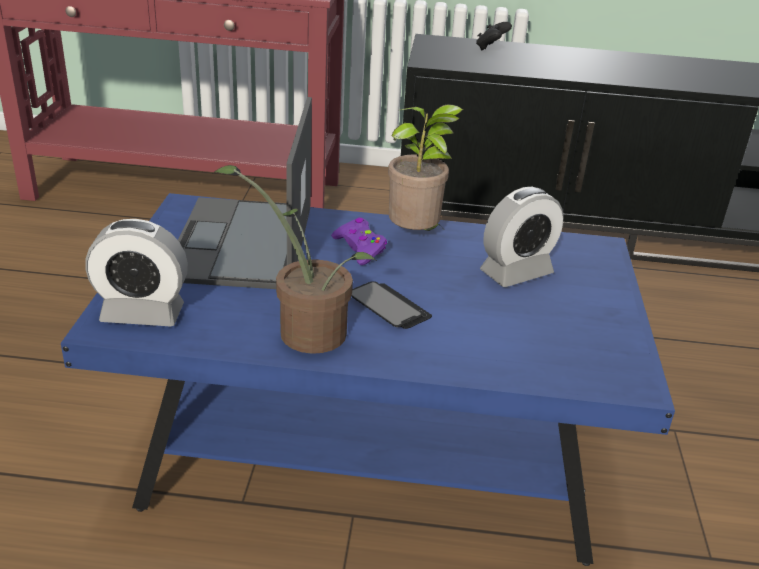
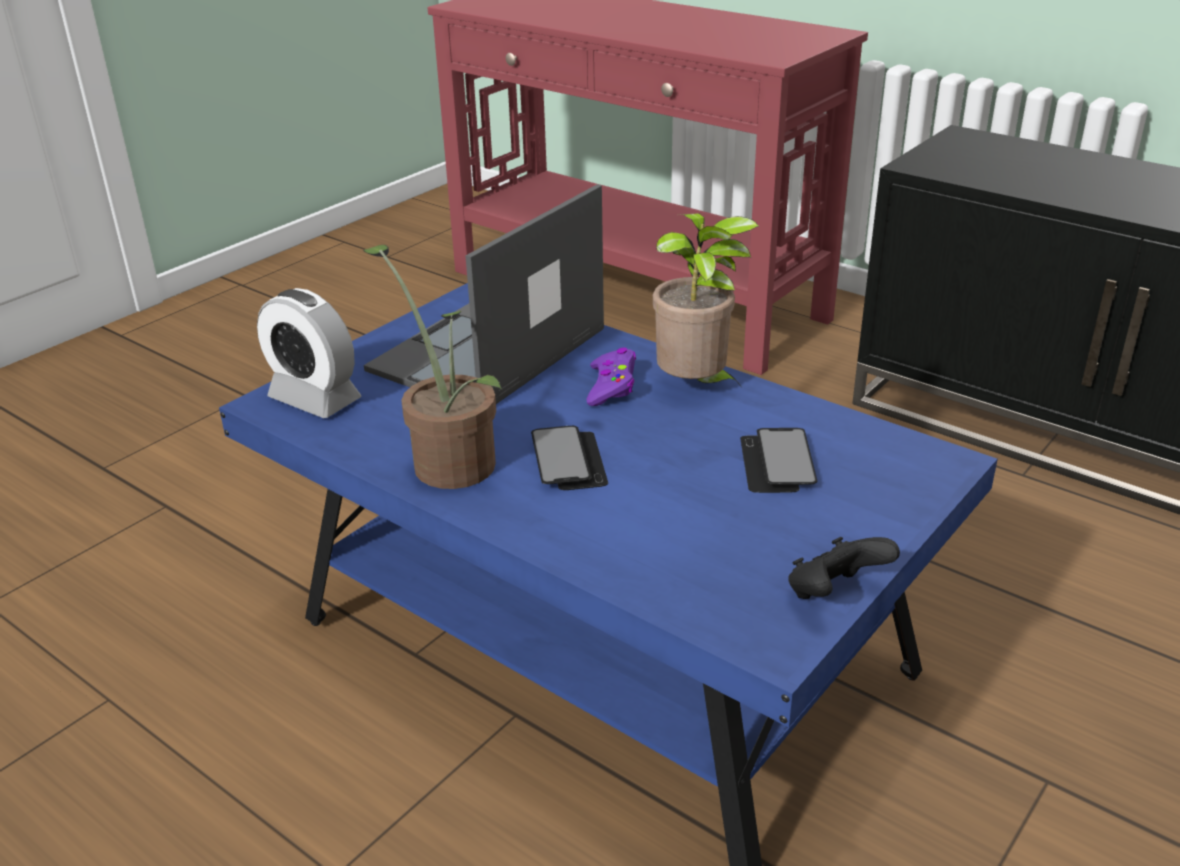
camera: 35 degrees right, 0 degrees up
black game controller [476,22,512,50] -> black game controller moved to [788,537,900,599]
alarm clock [480,187,564,287] -> phone [740,428,818,493]

